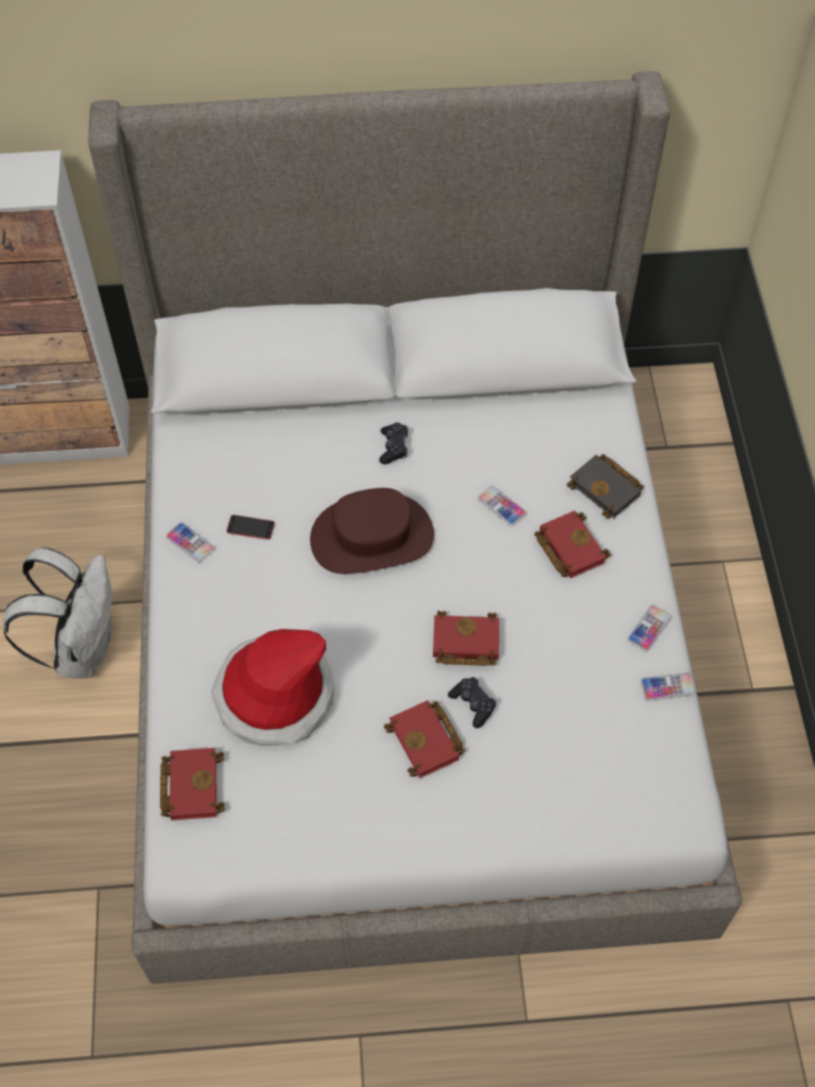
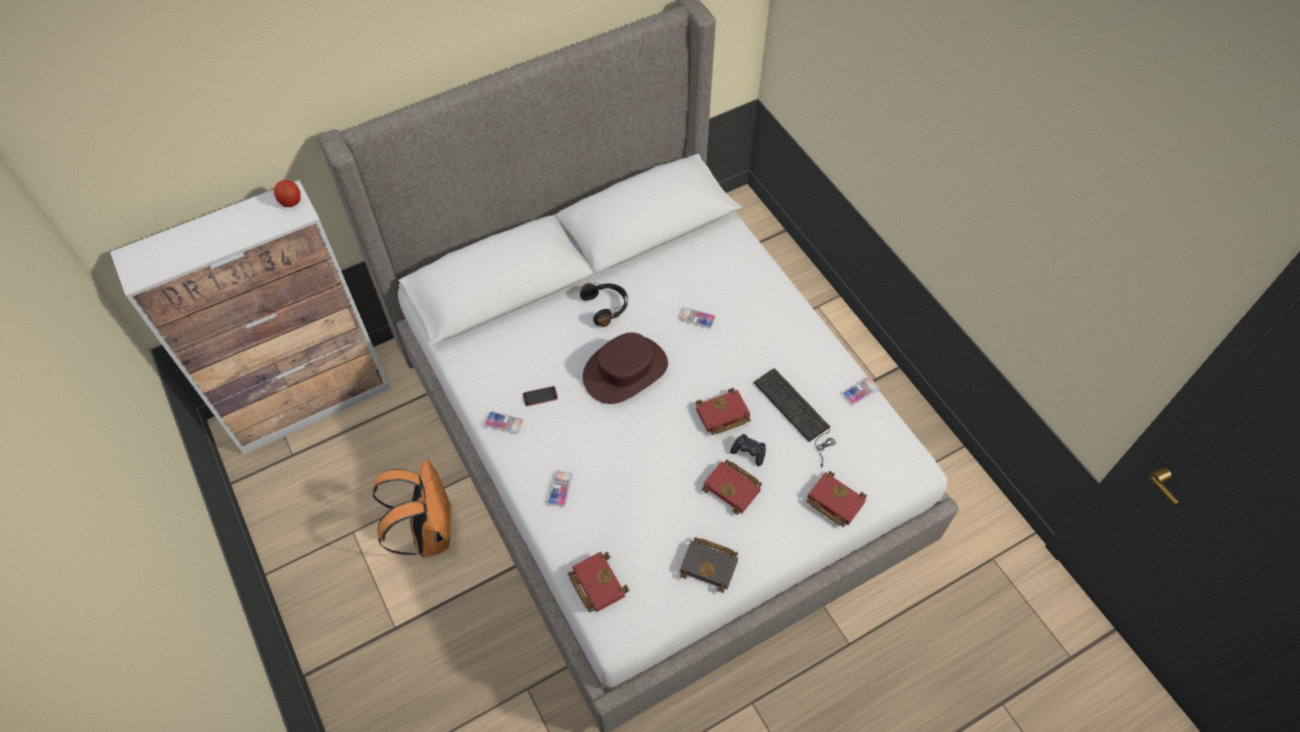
camera: 25 degrees left, 0 degrees up
white backpack [3,547,112,679] -> orange backpack [372,460,451,557]
hat [211,629,335,746] -> none
black game controller [379,422,408,464] -> black headphones [580,283,628,327]
red book [534,511,611,578] -> red book moved to [806,471,867,527]
black book [567,454,644,519] -> black book moved to [680,537,738,593]
phone [627,605,672,652] -> phone moved to [547,471,573,507]
none -> apple [274,180,301,207]
none -> keyboard [754,368,836,467]

